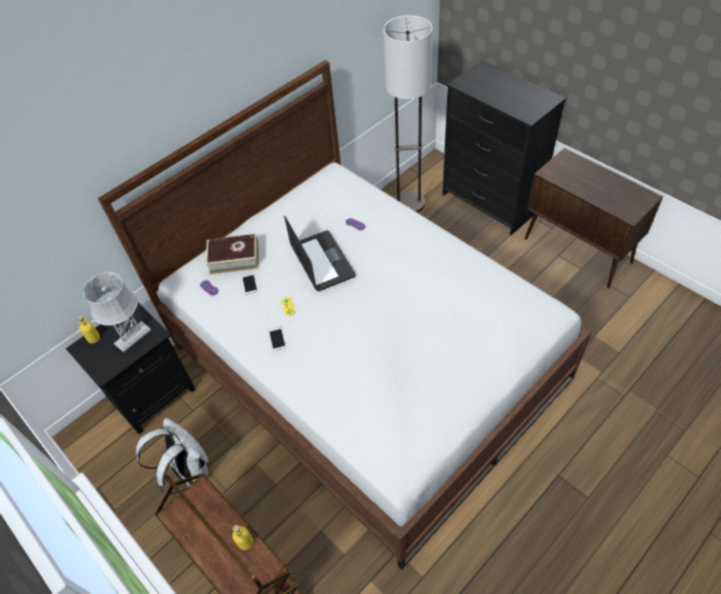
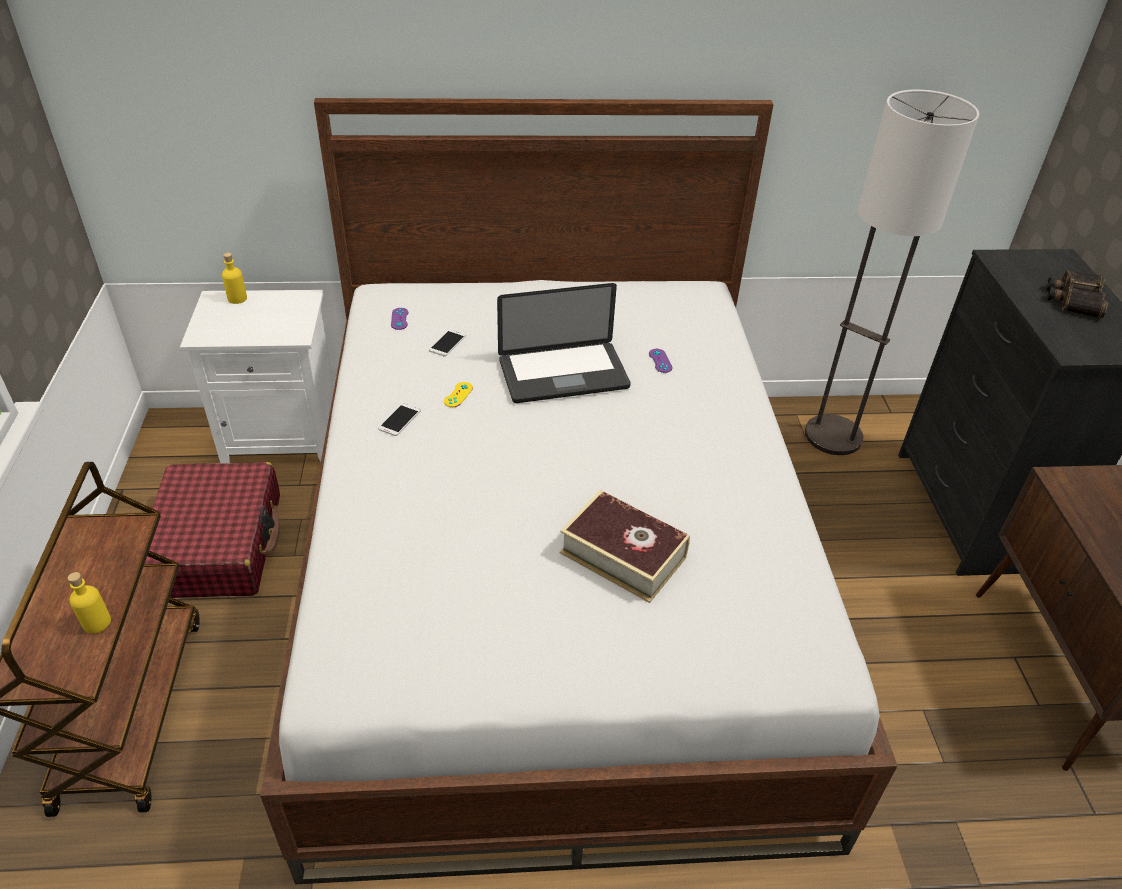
camera: 35 degrees right, 10 degrees down
black nightstand [66,303,196,434] -> white nightstand [180,290,334,463]
grey table lamp [83,272,151,352] -> none
white backpack [136,418,209,494] -> red suitcase [145,462,280,598]
book [206,234,259,274] -> book moved to [560,490,690,603]
laptop [284,216,355,291] -> laptop turned 60 degrees clockwise [497,283,631,403]
none -> binoculars [1046,270,1108,319]

